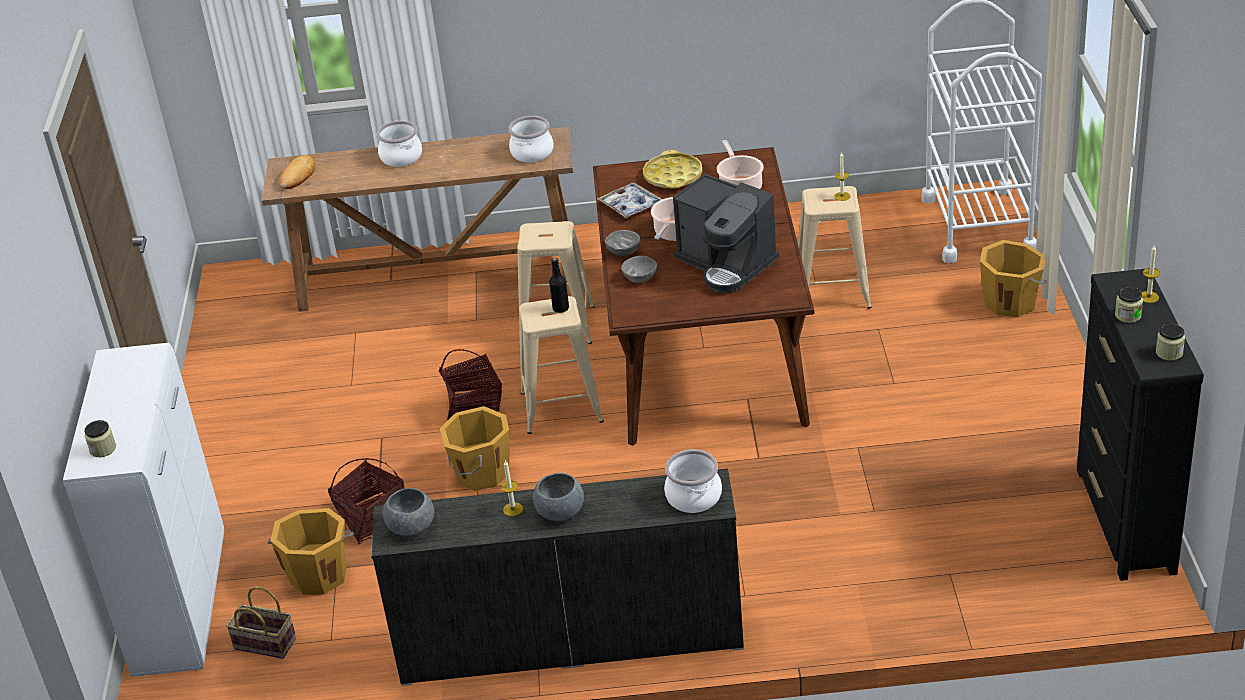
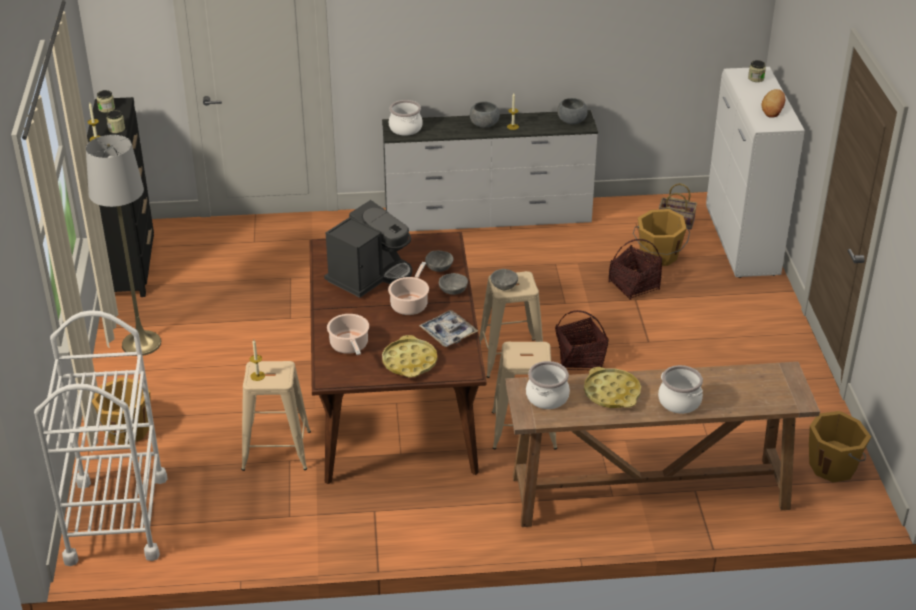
camera: 175 degrees right, 0 degrees up
bread [279,155,316,189] -> bread moved to [761,89,785,118]
orange bucket [440,406,510,491] -> orange bucket moved to [809,411,871,483]
black bottle [549,258,569,313] -> grey bowl [490,269,518,290]
coffee machine [673,174,779,293] -> coffee machine turned 90 degrees clockwise [324,200,412,298]
none -> grey floor lamp [86,135,161,356]
none -> yellow tray [584,367,641,408]

